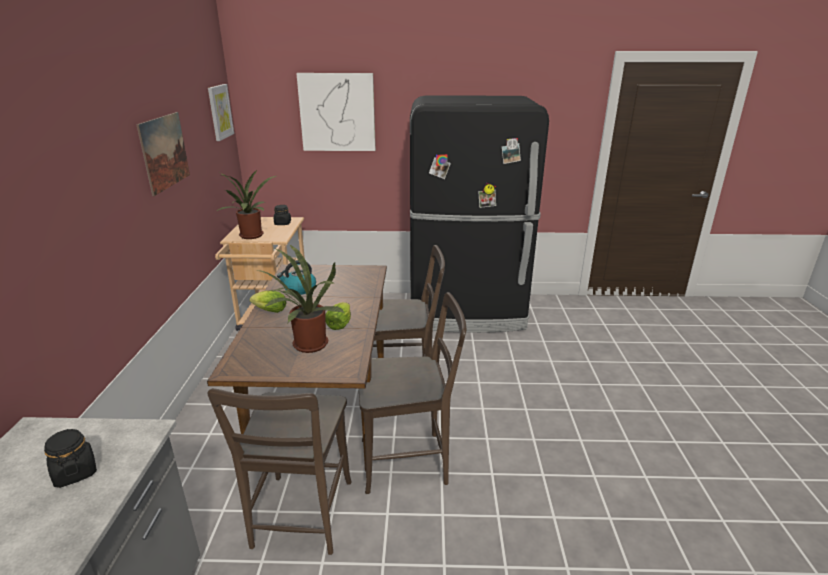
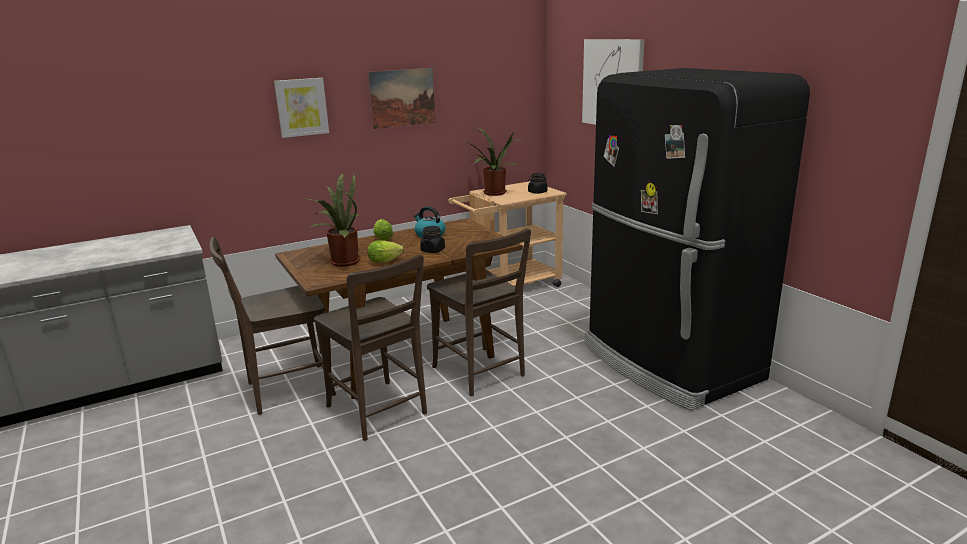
camera: 60 degrees right, 5 degrees down
black jar [44,429,97,488] -> black jar moved to [420,226,445,253]
picture [208,84,234,141] -> picture moved to [274,78,329,138]

